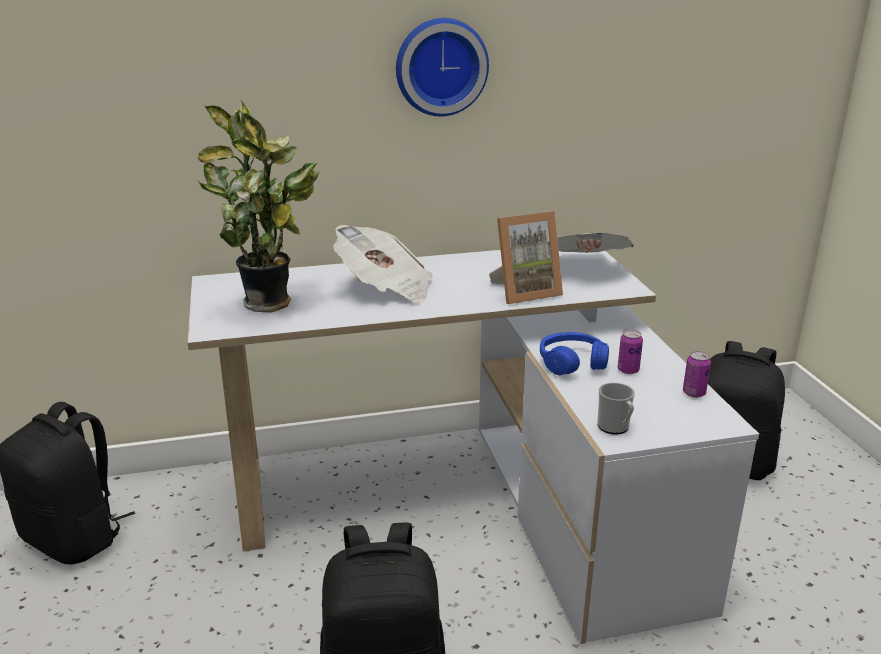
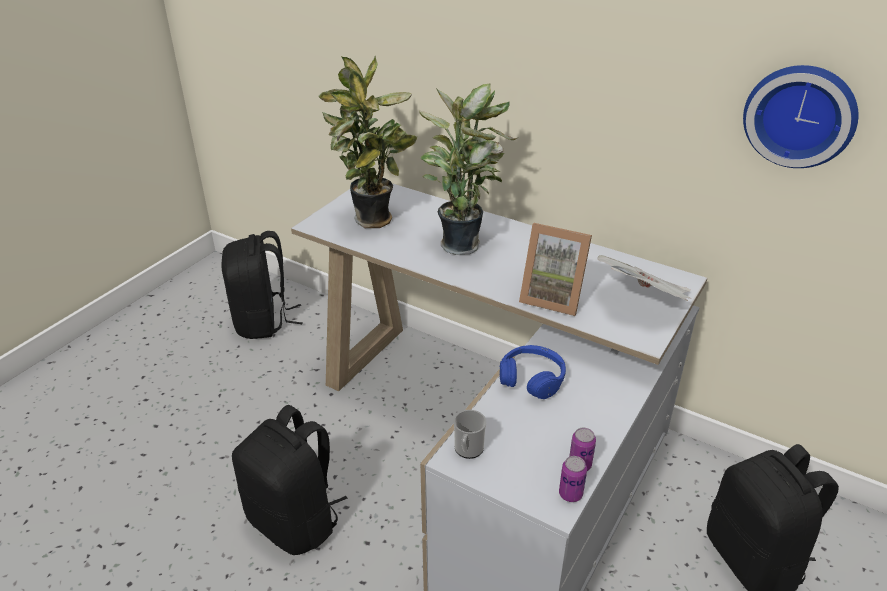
camera: 45 degrees right, 10 degrees up
newspaper [333,225,433,303] -> potted plant [419,83,517,255]
wall clock [396,18,489,116] -> wall clock moved to [743,65,858,168]
can [618,330,643,374] -> can moved to [559,456,587,502]

